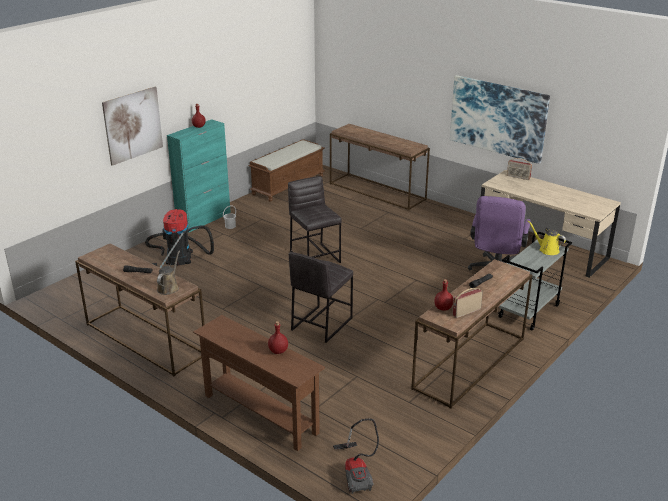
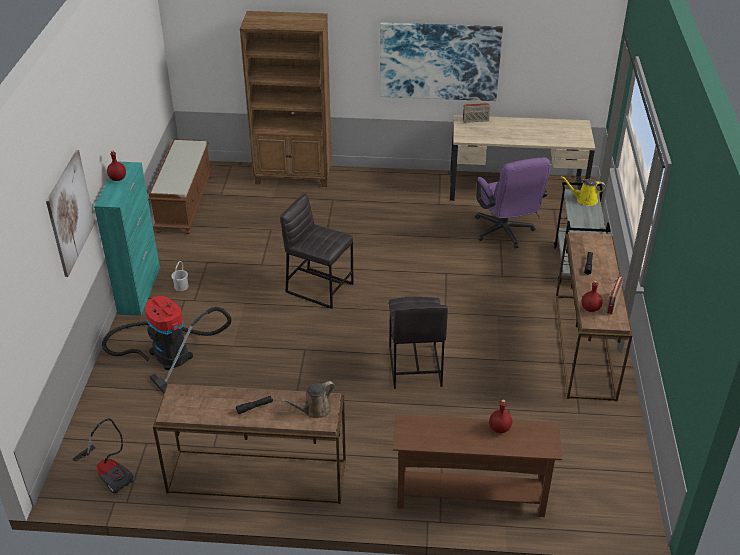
camera: 35 degrees left, 10 degrees up
brown watering can [157,251,180,295] -> brown watering can turned 105 degrees counterclockwise [281,381,335,418]
brown console table [330,124,430,211] -> brown bookcase [240,11,332,187]
vacuum cleaner [333,418,379,494] -> vacuum cleaner moved to [72,418,133,494]

